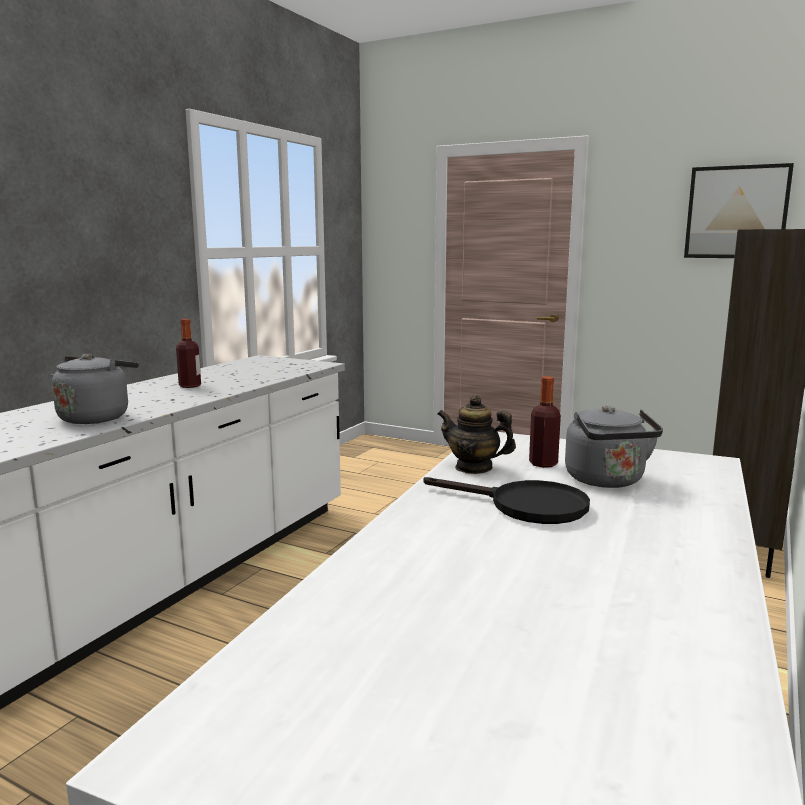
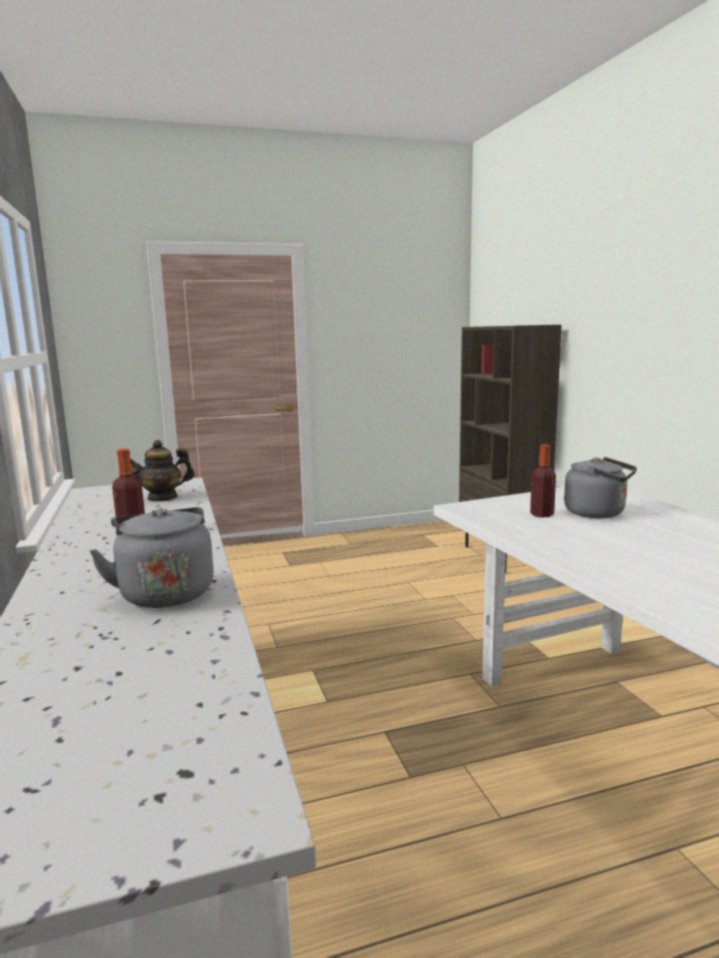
camera: 45 degrees left, 0 degrees up
black frying pan [424,477,590,524] -> none
teapot [437,395,516,474] -> teapot moved to [130,440,195,502]
picture [684,163,794,258] -> none

